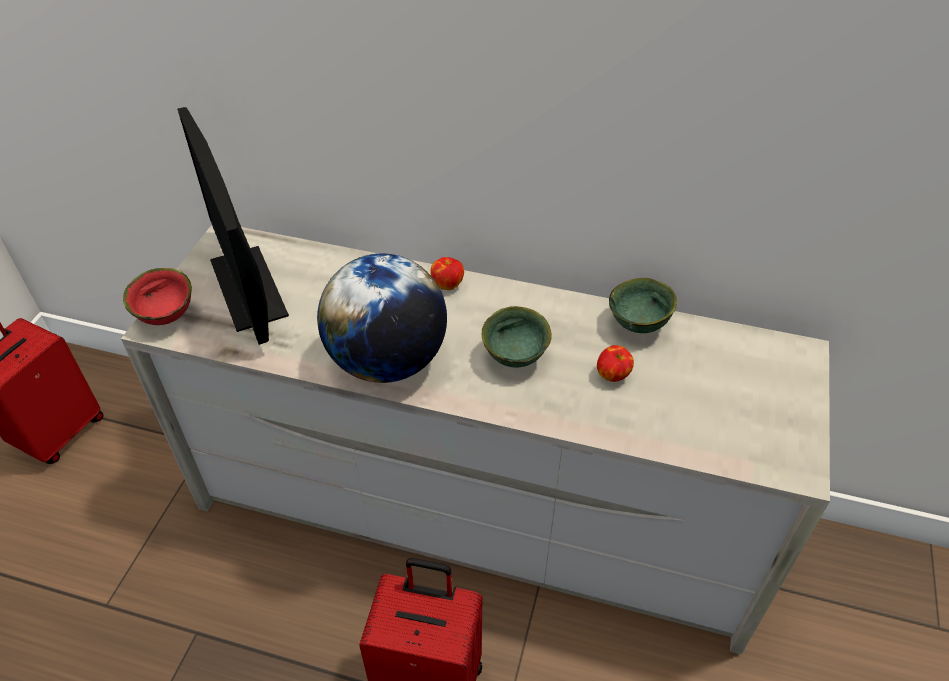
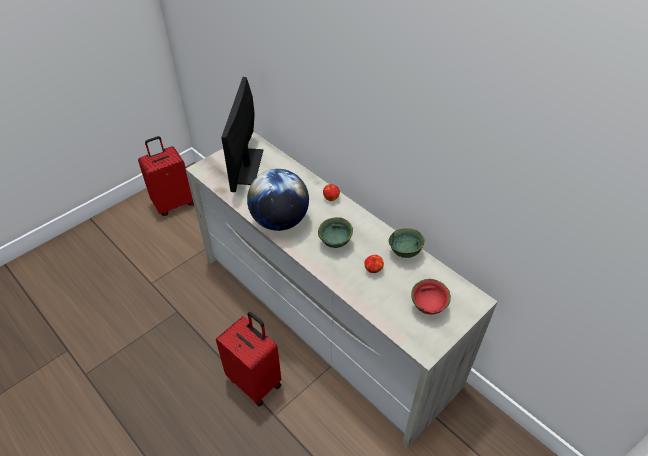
camera: 30 degrees right, 0 degrees up
red bowl [123,268,192,325] -> red bowl moved to [411,279,451,315]

